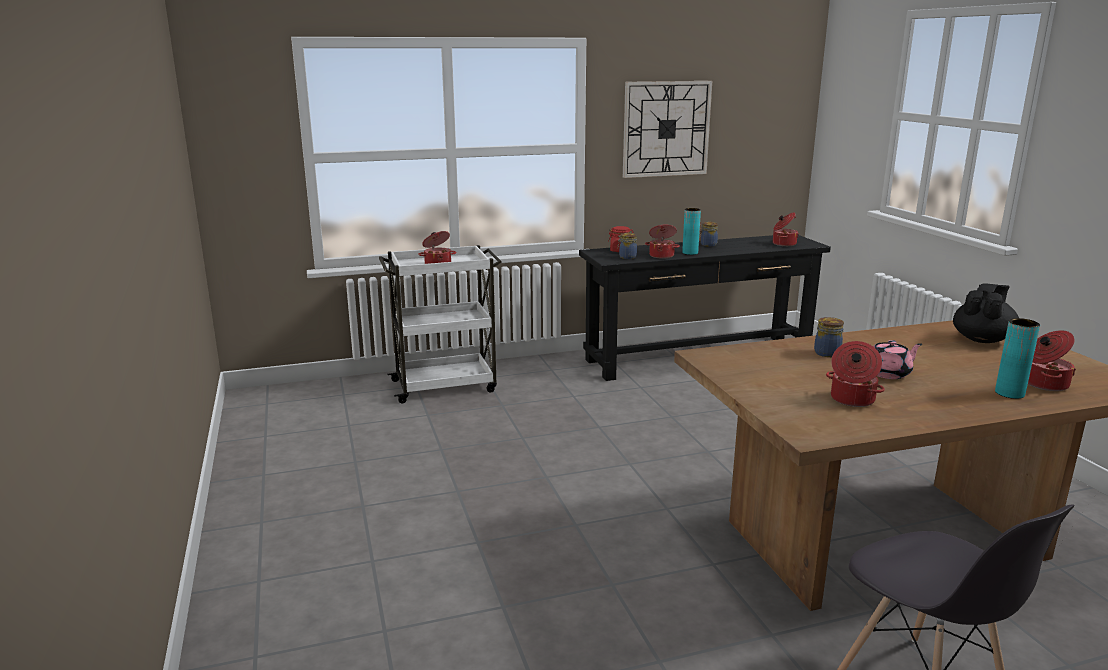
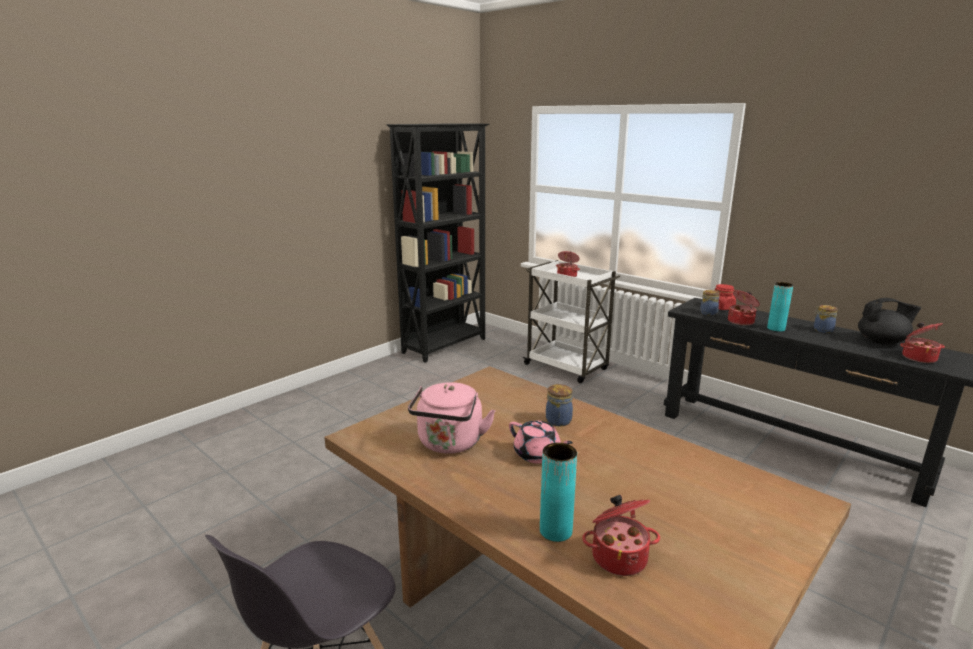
camera: 60 degrees right, 0 degrees up
wall clock [623,81,712,178] -> none
cooking pot [826,341,885,407] -> pink kettle [408,382,496,454]
black teapot [953,283,1019,343] -> black teapot moved to [858,298,921,345]
none -> black bookcase [387,123,489,363]

